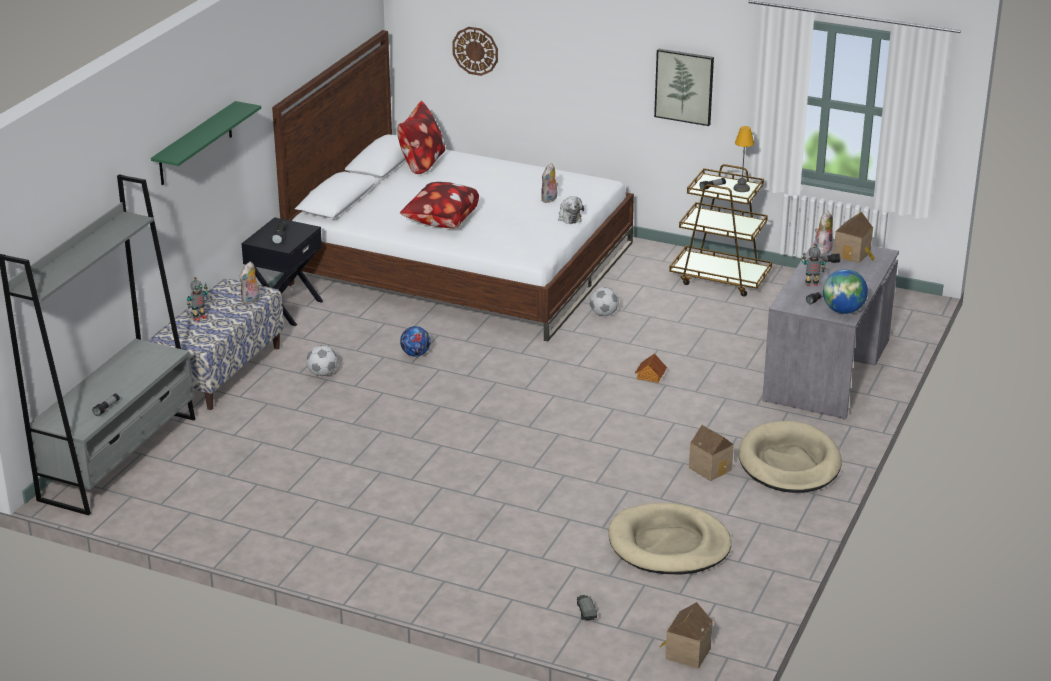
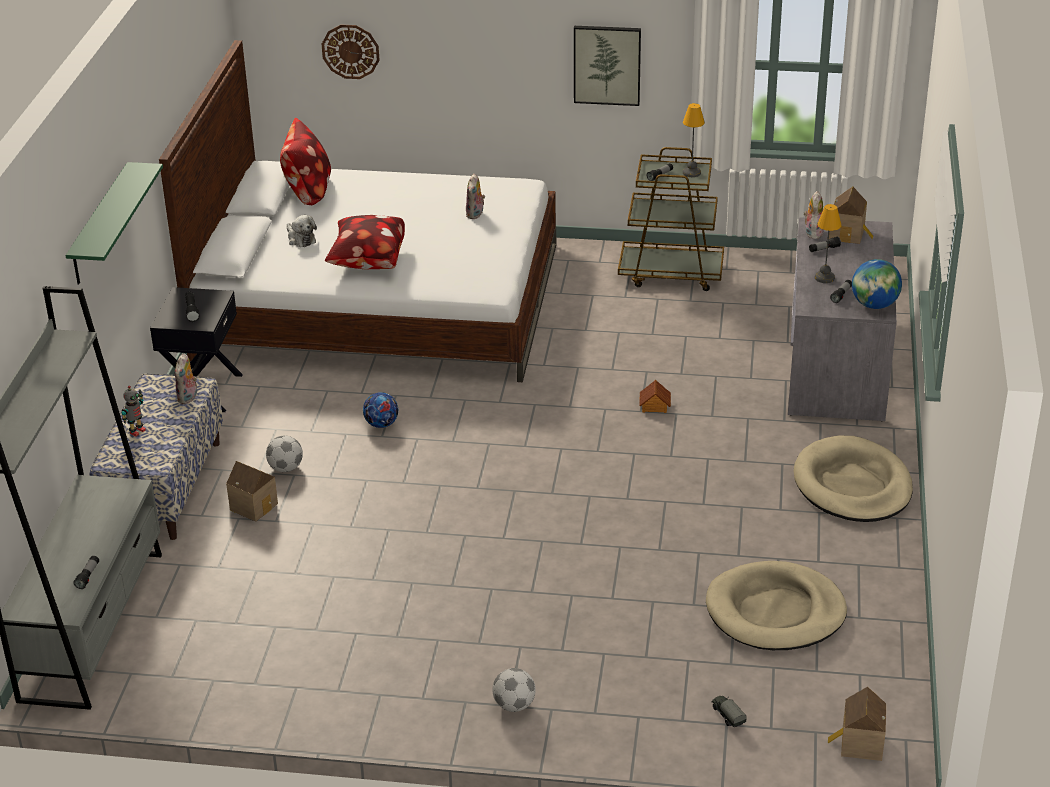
camera: 15 degrees left, 5 degrees up
plush toy [558,196,584,224] -> plush toy moved to [287,215,317,247]
football [589,287,619,316] -> football moved to [493,668,536,712]
toy house [689,425,734,481] -> toy house moved to [226,461,278,522]
toy robot [802,244,826,286] -> table lamp [815,204,841,283]

